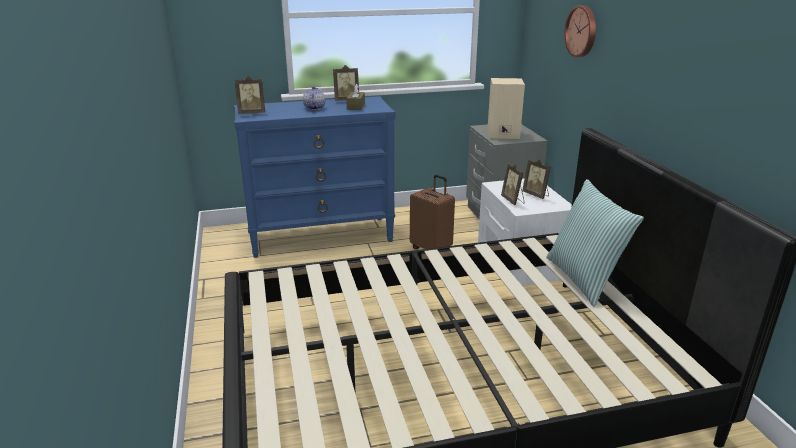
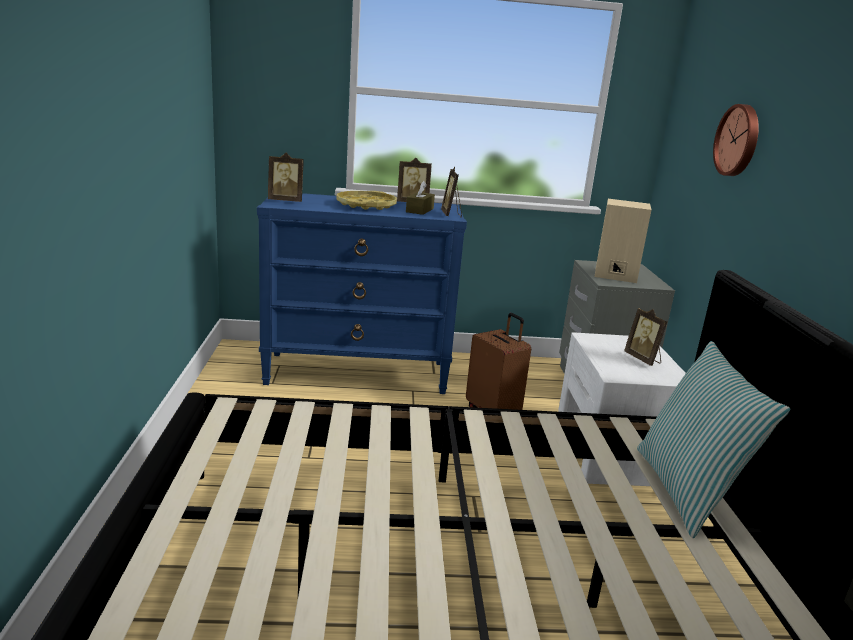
camera: 10 degrees right, 5 degrees down
teapot [303,86,325,110] -> yellow tray [337,191,397,210]
picture frame [501,164,525,205] -> picture frame moved to [441,167,462,218]

